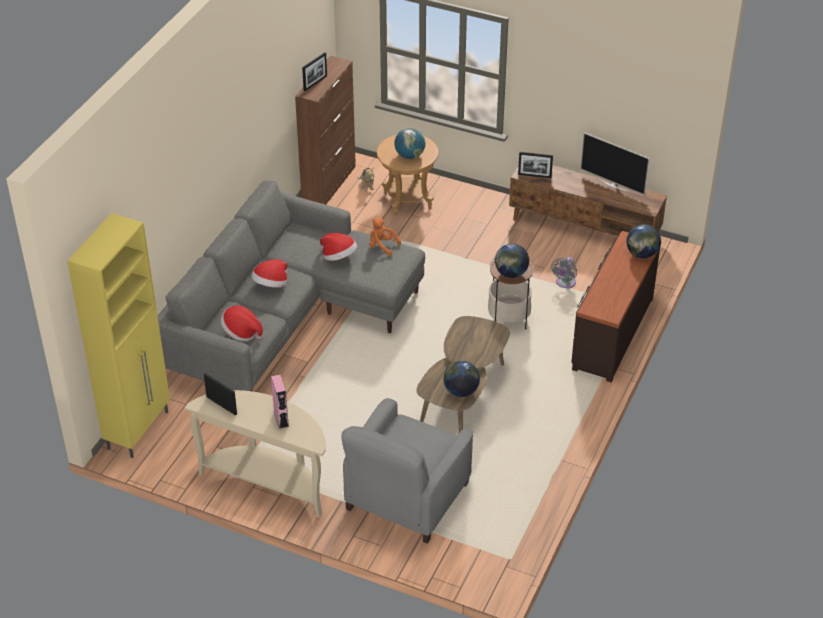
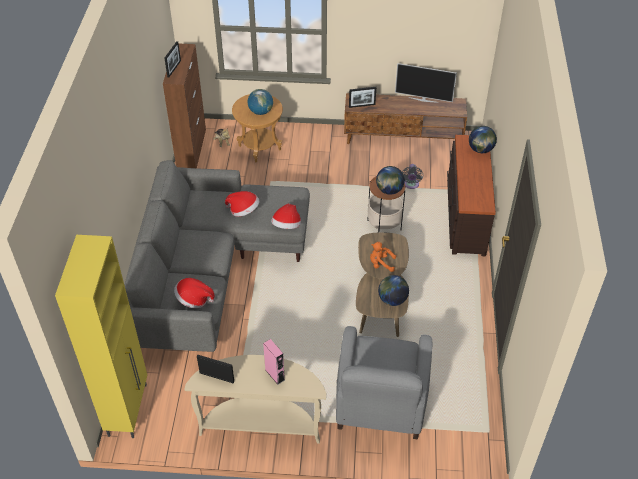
camera: 20 degrees left, 5 degrees up
hat [251,259,288,287] -> hat moved to [271,204,301,229]
orange plush toy [369,218,401,256] -> orange plush toy moved to [370,242,396,272]

